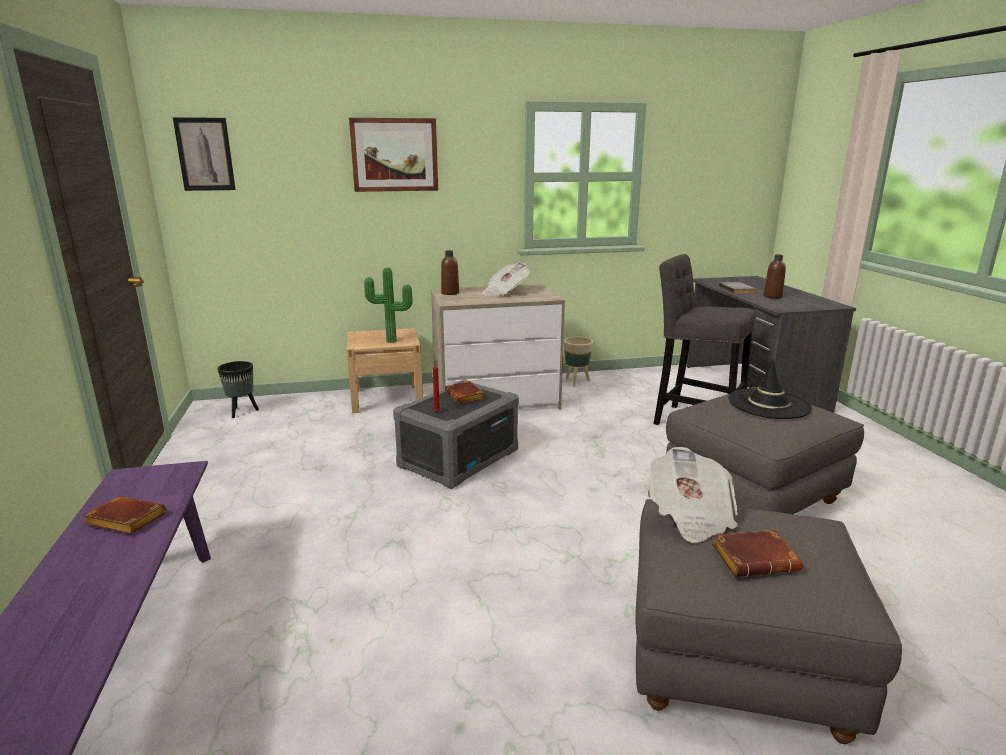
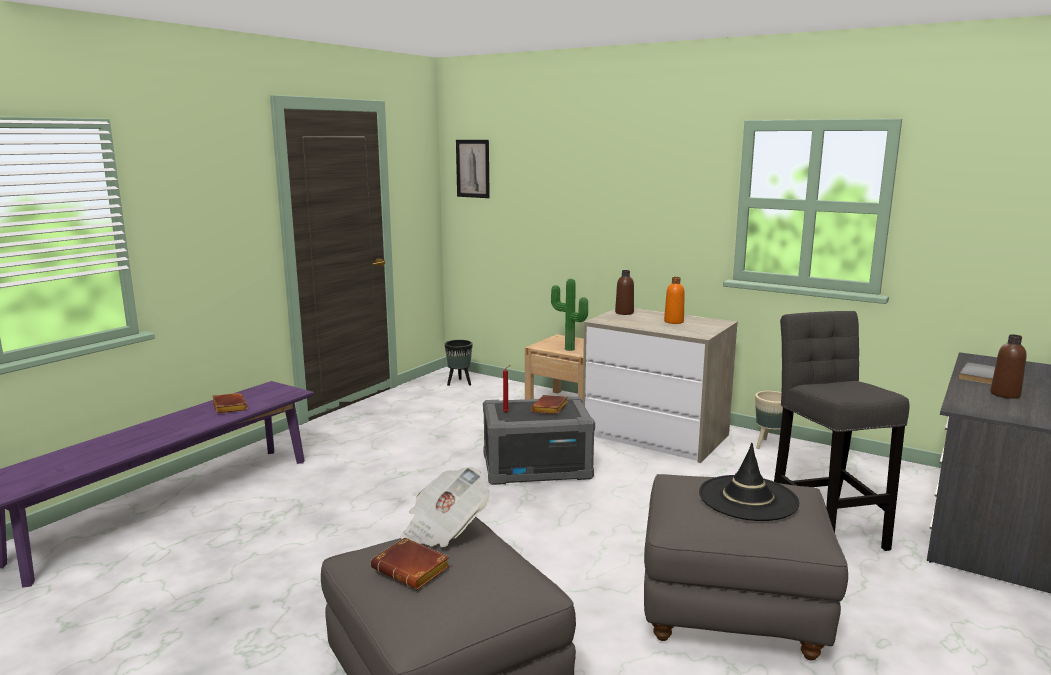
camera: 45 degrees right, 5 degrees down
picture [349,118,438,192] -> none
newspaper [482,262,530,295] -> orange bottle [664,277,685,324]

